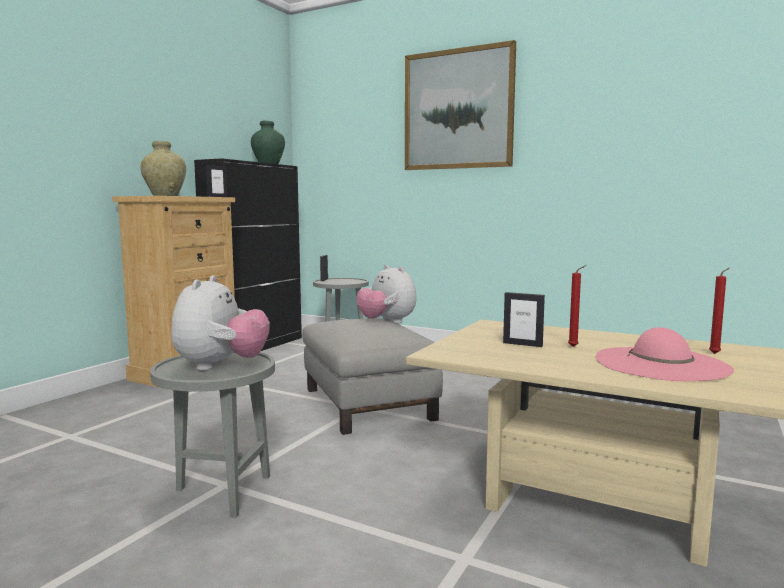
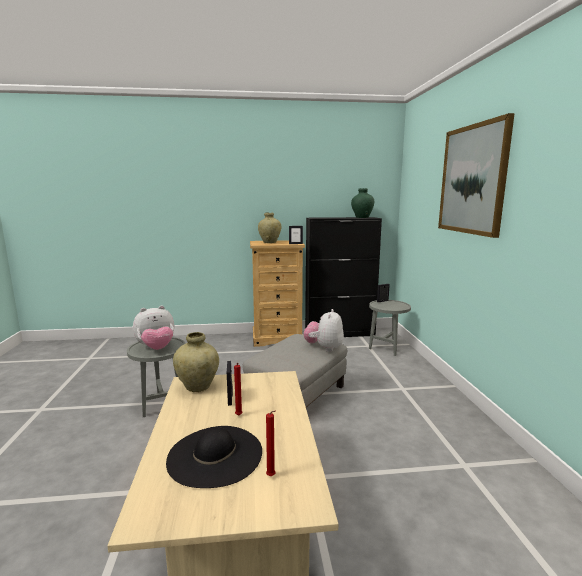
camera: 55 degrees right, 5 degrees up
pink hat [596,327,734,381] -> black hat [166,426,262,488]
none -> beige vase [173,332,219,392]

